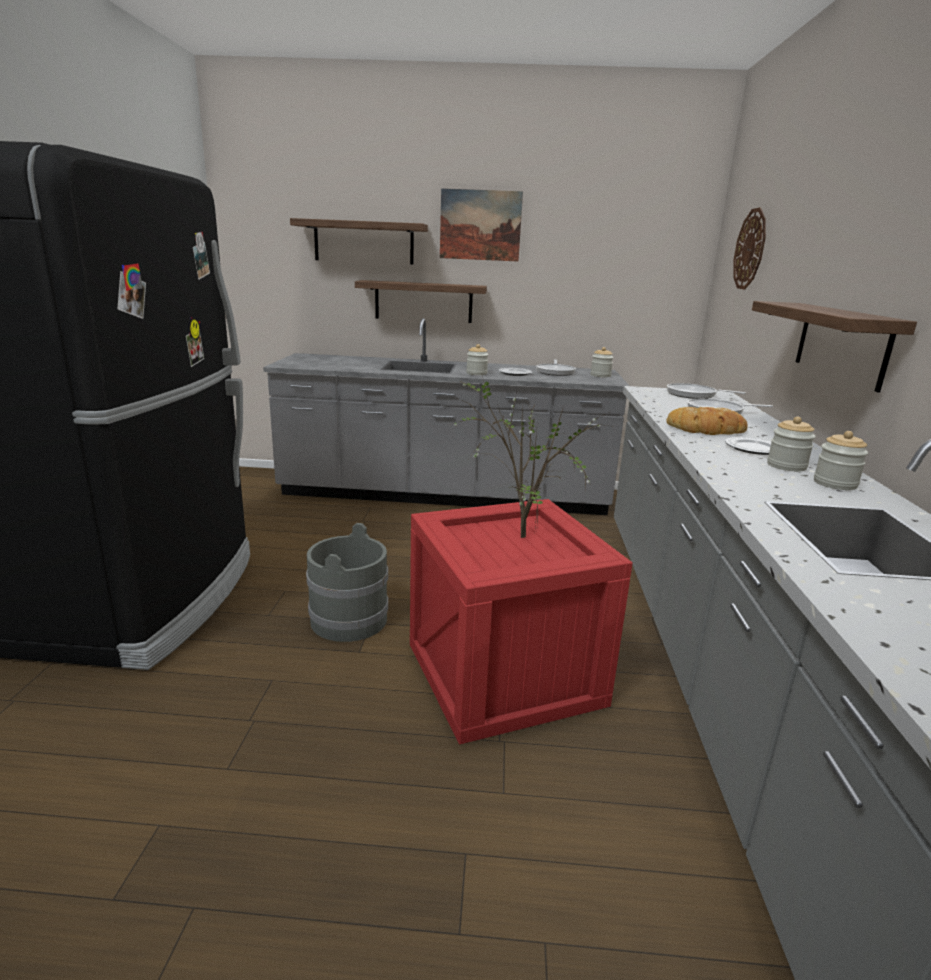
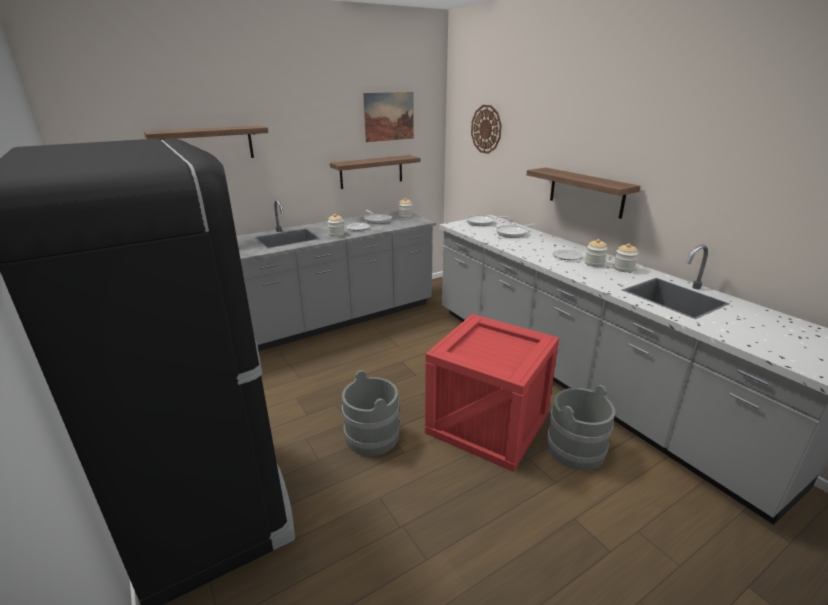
camera: 35 degrees left, 5 degrees up
shelf [355,280,487,323] -> shelf moved to [330,155,420,189]
picture [440,188,523,261] -> picture moved to [363,92,414,142]
potted plant [450,380,615,538] -> none
bread [666,407,748,435] -> none
none -> grey bucket [547,385,615,471]

